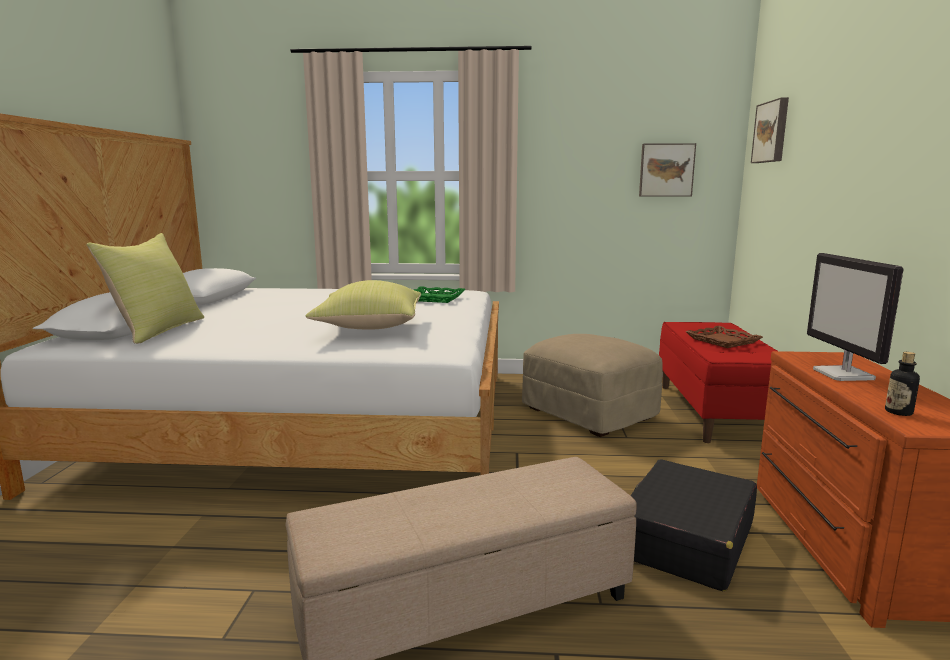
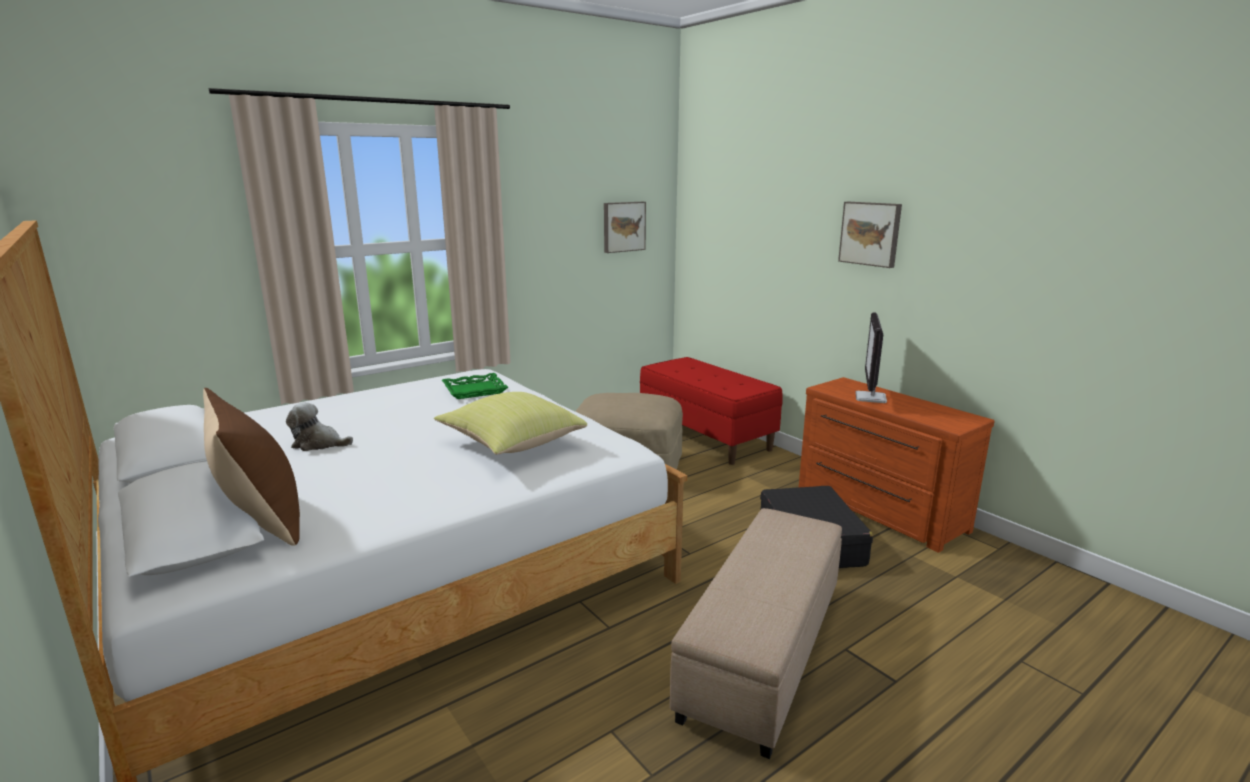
camera: 40 degrees left, 5 degrees up
yellow pillow [86,233,204,344] -> brown pillow [203,388,300,546]
brown tray [686,326,763,348] -> none
picture [751,97,789,163] -> picture moved to [838,202,902,268]
monitor [807,253,904,381] -> monitor turned 60 degrees clockwise [856,313,887,403]
bottle [885,352,920,416] -> none
none -> plush toy [286,402,353,451]

